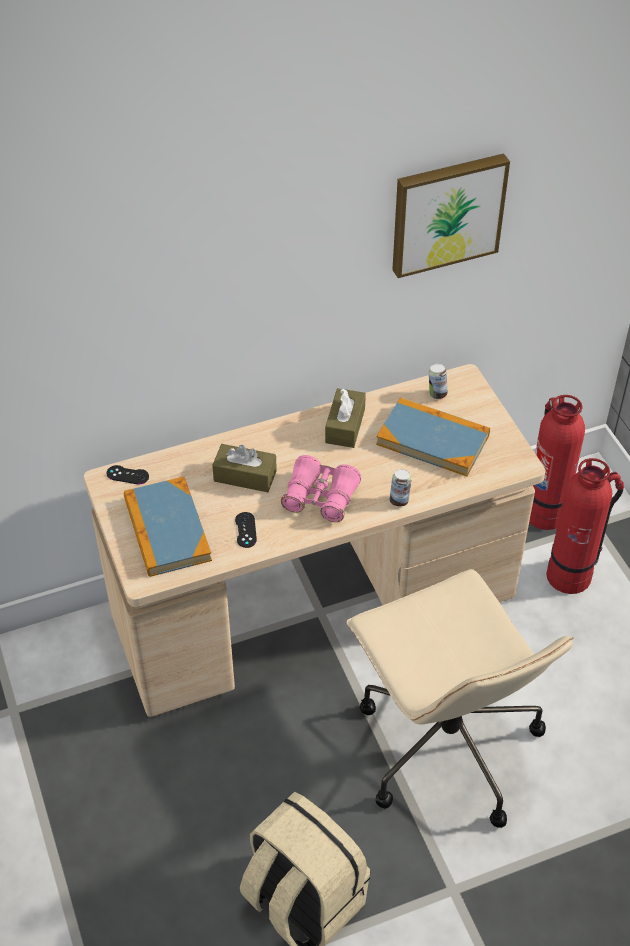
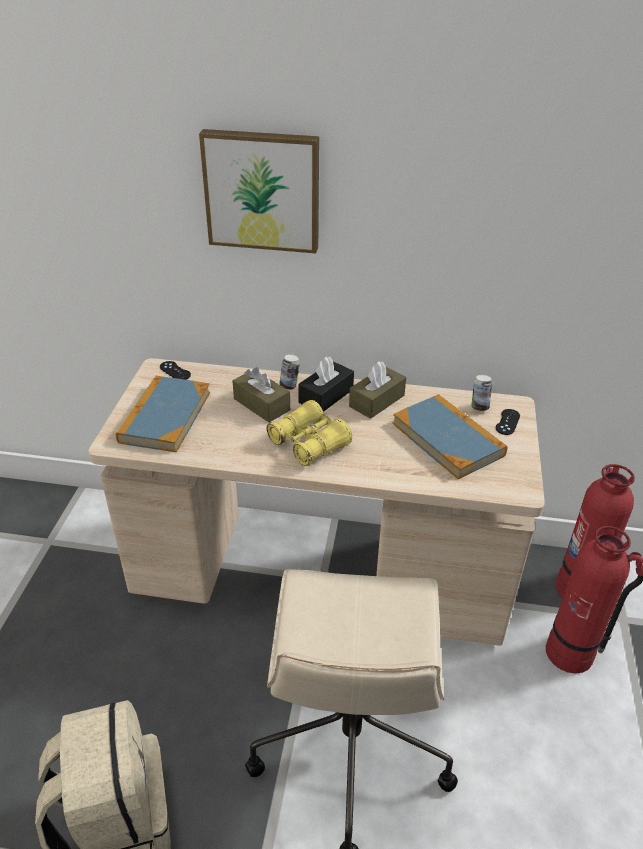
camera: 30 degrees right, 10 degrees down
black game controller [235,512,257,548] -> black game controller moved to [496,409,520,435]
pink binoculars [281,455,361,522] -> yellow binoculars [267,400,352,466]
can [389,469,412,507] -> can moved to [279,354,300,390]
picture [392,153,510,278] -> picture moved to [199,129,319,253]
none -> black tissue box [298,357,354,412]

